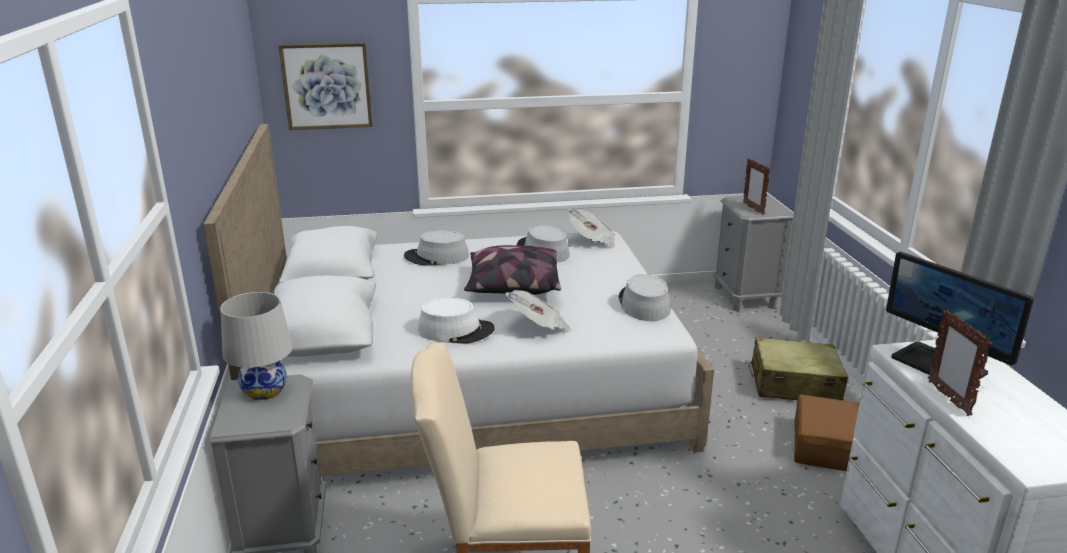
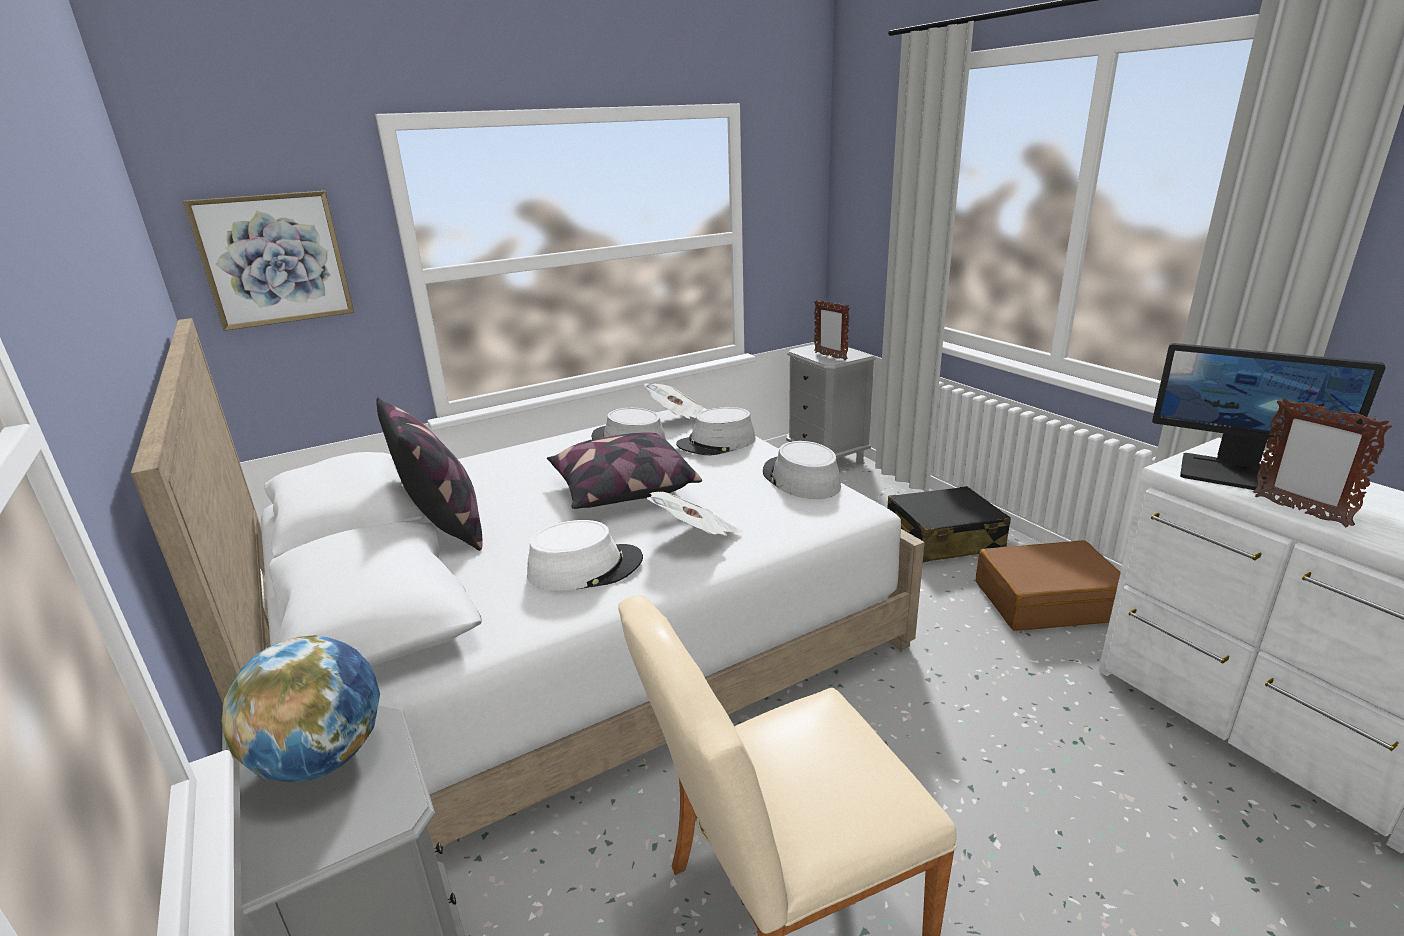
camera: 20 degrees left, 0 degrees up
white table lamp [220,292,293,400] -> globe [222,635,380,782]
grey hat [404,230,469,266] -> grey hat moved to [676,407,756,456]
beige suitcase [748,337,848,400] -> black suitcase [887,486,1011,562]
none -> pillow [377,397,483,551]

